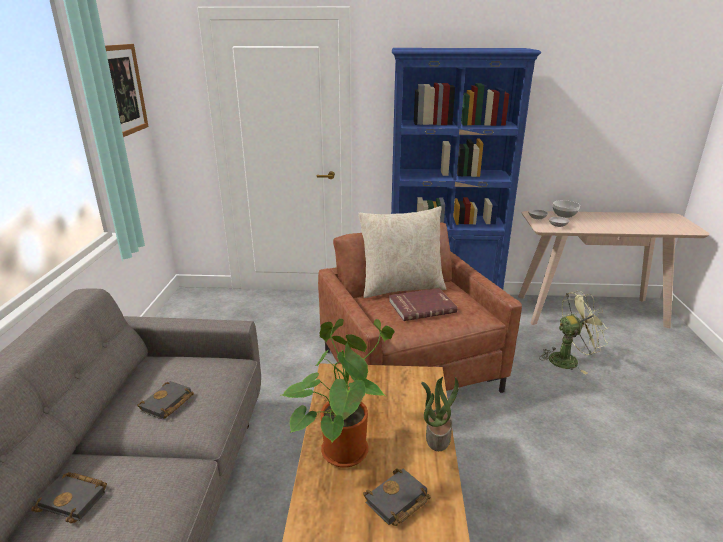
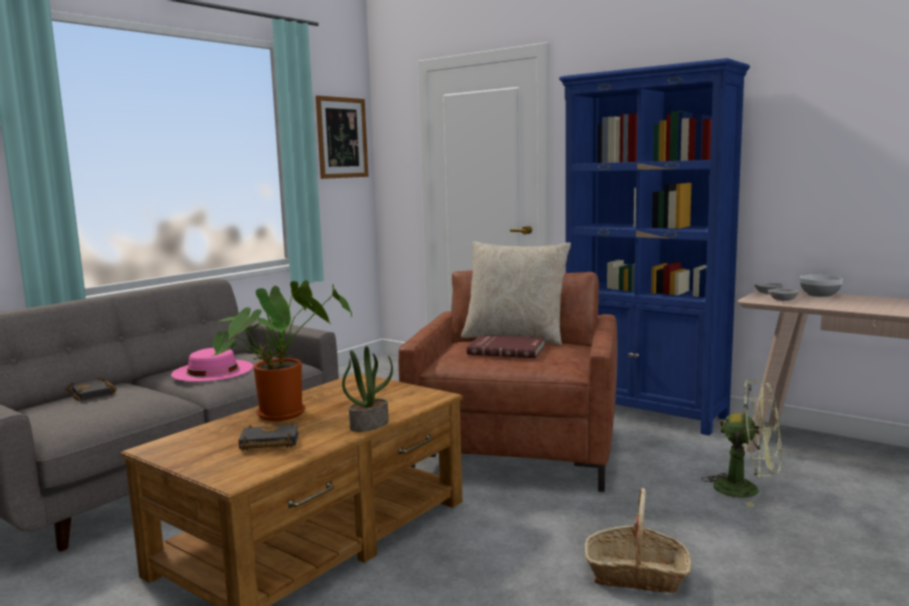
camera: 35 degrees right, 15 degrees down
black book [137,381,194,419] -> pink hat [171,348,253,382]
none -> basket [585,488,692,593]

